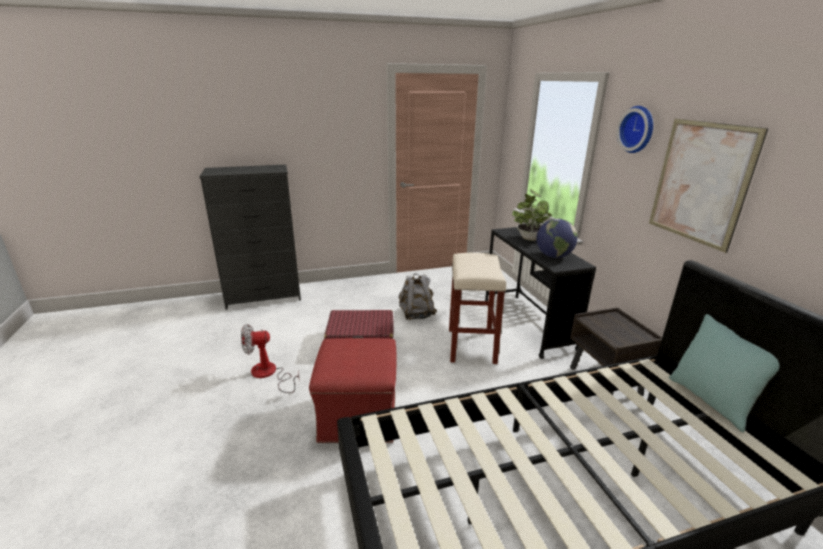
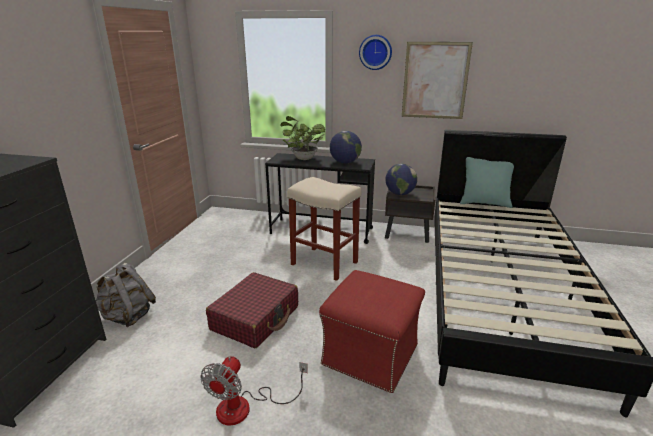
camera: 60 degrees left, 0 degrees up
grey backpack [399,273,437,320] -> grey backpack moved to [96,263,156,327]
none -> globe [385,164,417,195]

